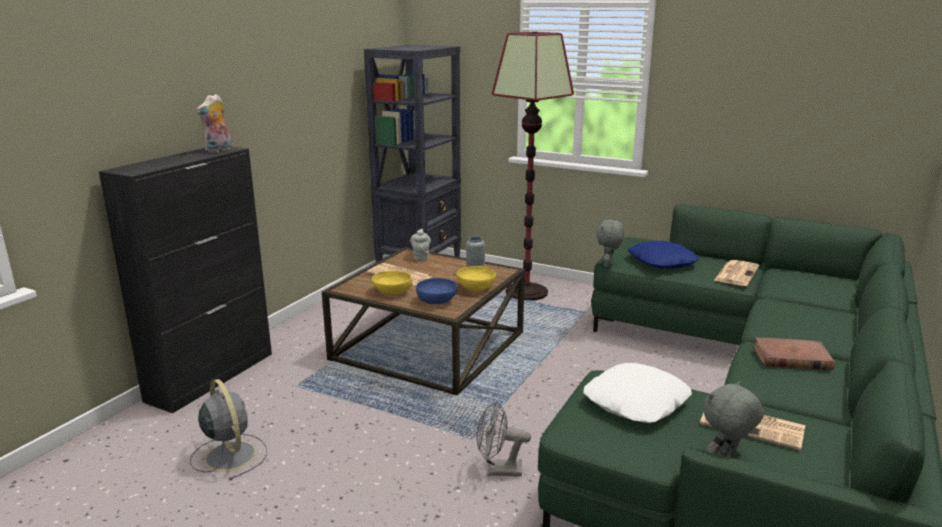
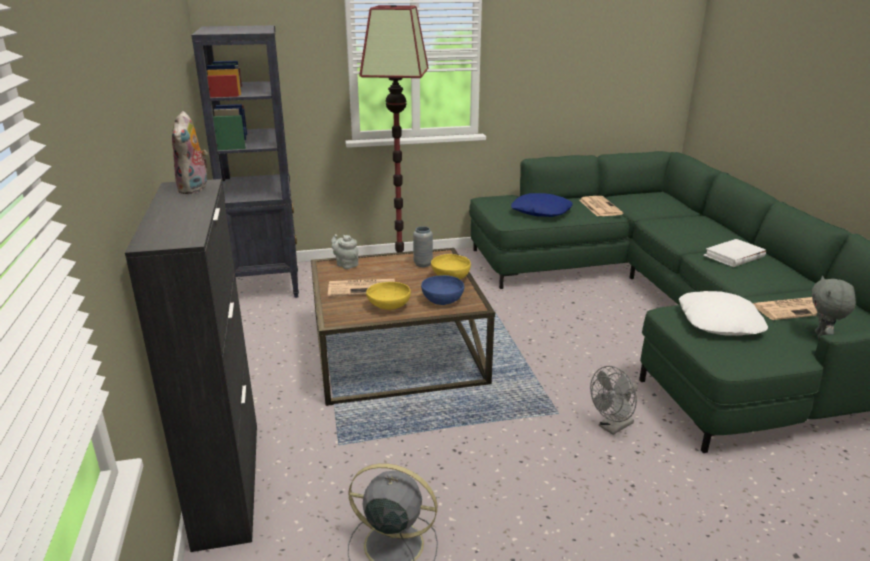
camera: 40 degrees left, 5 degrees up
grey plush toy [596,219,624,267] -> none
brown book [753,337,835,371] -> white book [704,239,766,267]

